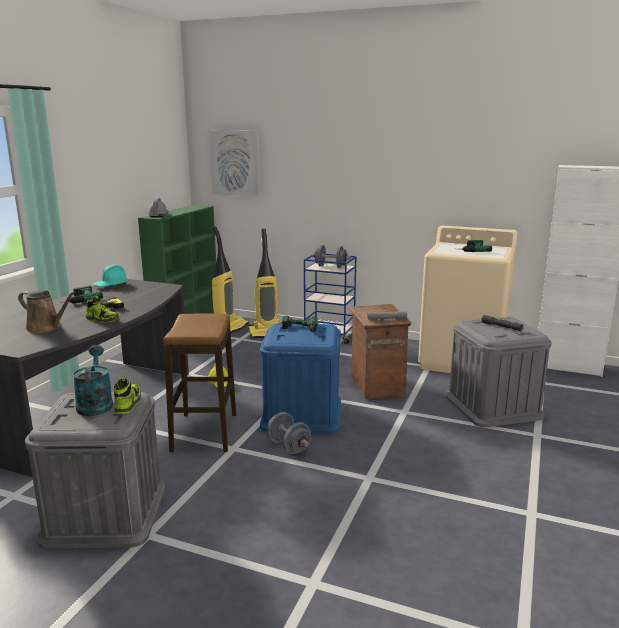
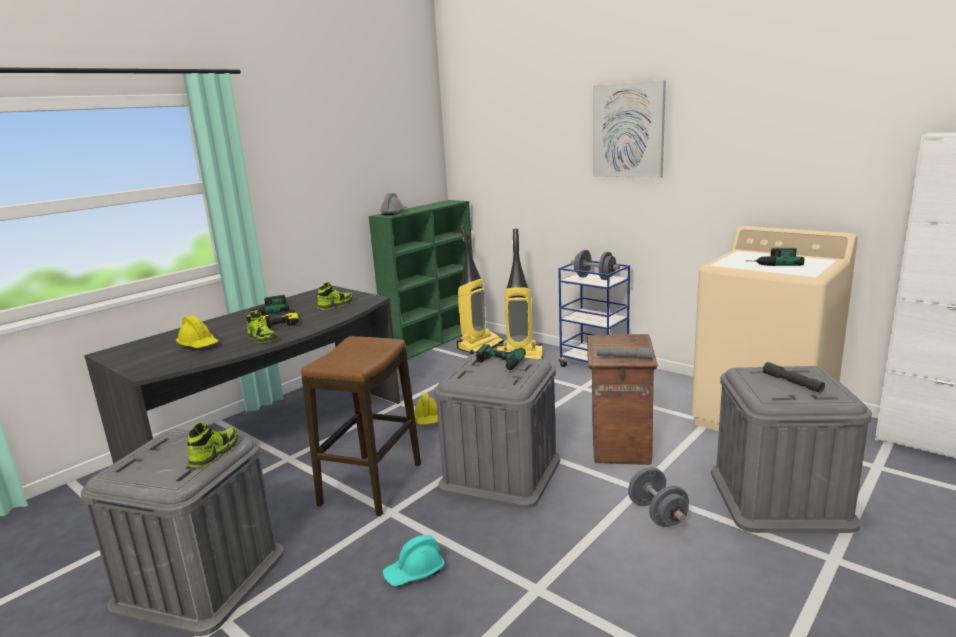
camera: 20 degrees right, 0 degrees up
brown watering can [18,290,76,333] -> yellow hard hat [176,316,219,348]
turquoise watering can [73,345,113,416] -> none
turquoise hard hat [93,265,129,287] -> turquoise hard hat moved to [382,535,445,586]
picture [209,130,260,196] -> picture moved to [593,80,666,178]
blue storage box [260,323,341,434] -> grey storage box [434,353,560,509]
grey dumbbell [267,412,311,454] -> grey dumbbell moved to [628,467,689,527]
none -> shoe [317,282,353,310]

